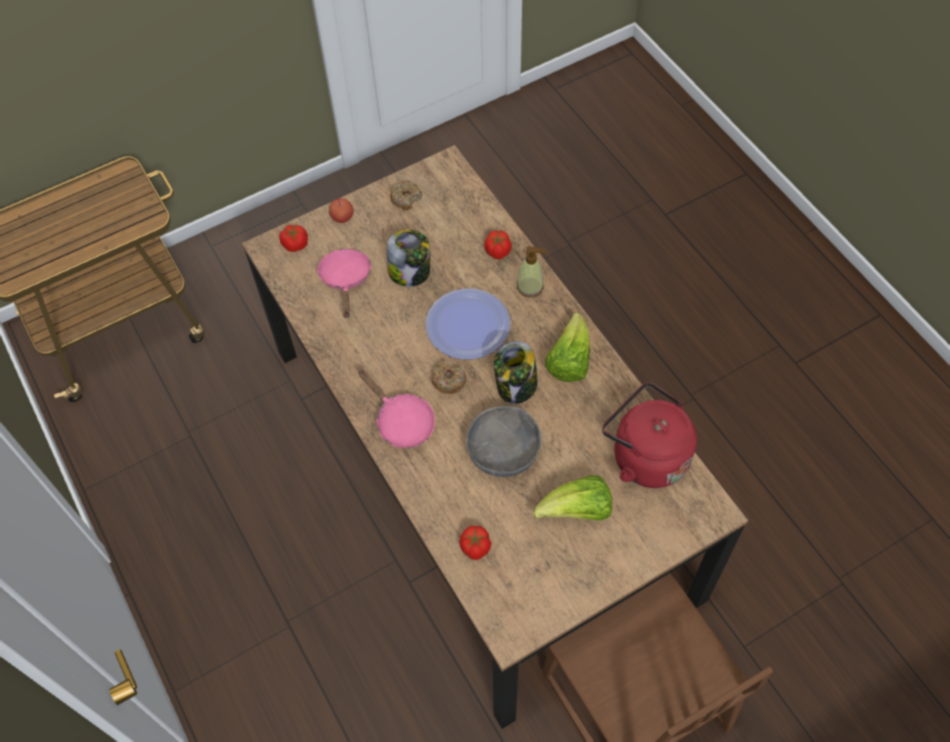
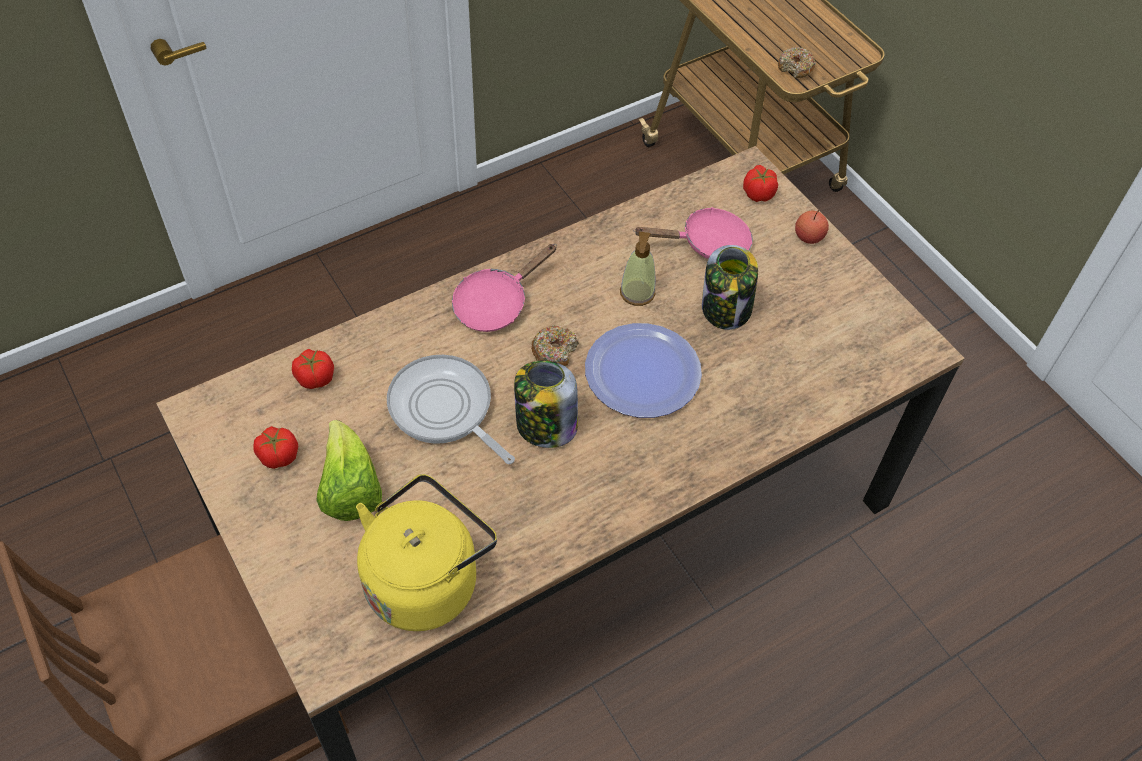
camera: 85 degrees right, 5 degrees down
donut [390,181,423,210] -> donut moved to [778,47,816,78]
grey bowl [466,406,541,477] -> frying pan [387,355,515,464]
tomato [484,230,512,259] -> tomato moved to [253,426,298,469]
soap dispenser [517,246,547,297] -> soap dispenser moved to [620,232,656,306]
lettuce [545,313,590,382] -> none
red kettle [602,382,697,488] -> yellow kettle [356,474,497,631]

